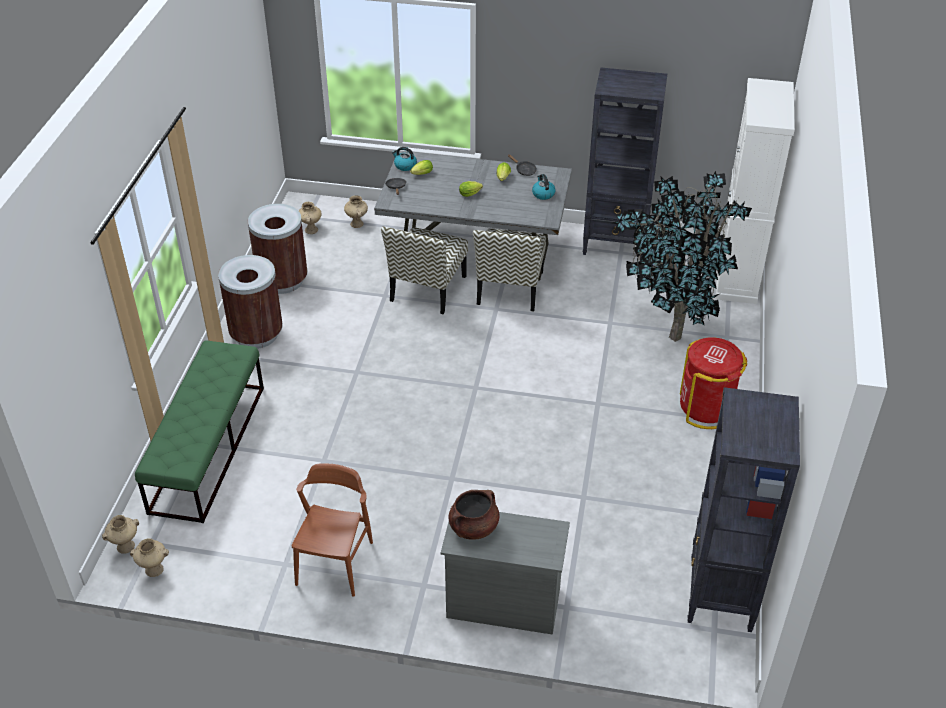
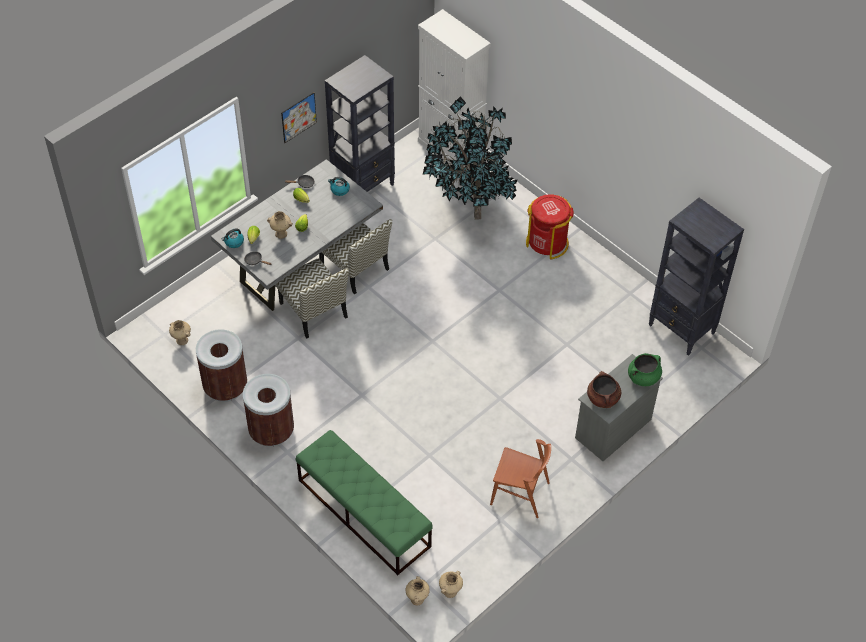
camera: 55 degrees left, 10 degrees up
brown chair [292,463,373,597] -> brown chair turned 150 degrees clockwise [490,439,551,518]
beige vase [344,195,368,228] -> beige vase moved to [267,211,293,239]
none -> picture [281,92,317,143]
none -> green cooking pot [628,353,662,386]

